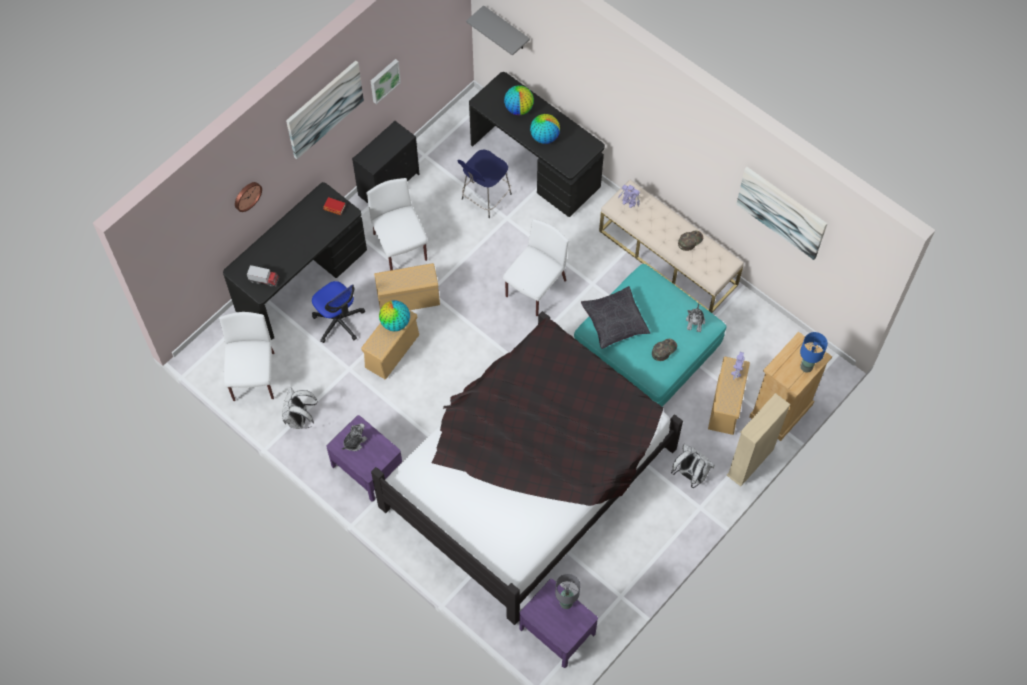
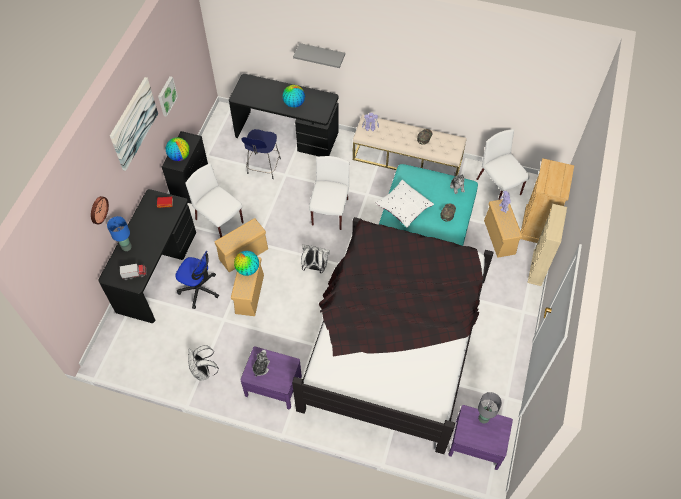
camera: 25 degrees left, 5 degrees down
white chair [219,312,275,401] -> white chair moved to [476,129,529,200]
grey shelf [466,5,530,56] -> grey shelf moved to [293,43,345,68]
globe [504,85,534,115] -> globe moved to [166,138,189,161]
black pillow [581,286,650,349] -> white pillow [375,180,434,228]
white backpack [671,444,714,488] -> white backpack moved to [301,245,330,273]
picture [736,167,827,260] -> none
blue table lamp [800,332,828,373] -> blue table lamp moved to [107,216,132,251]

